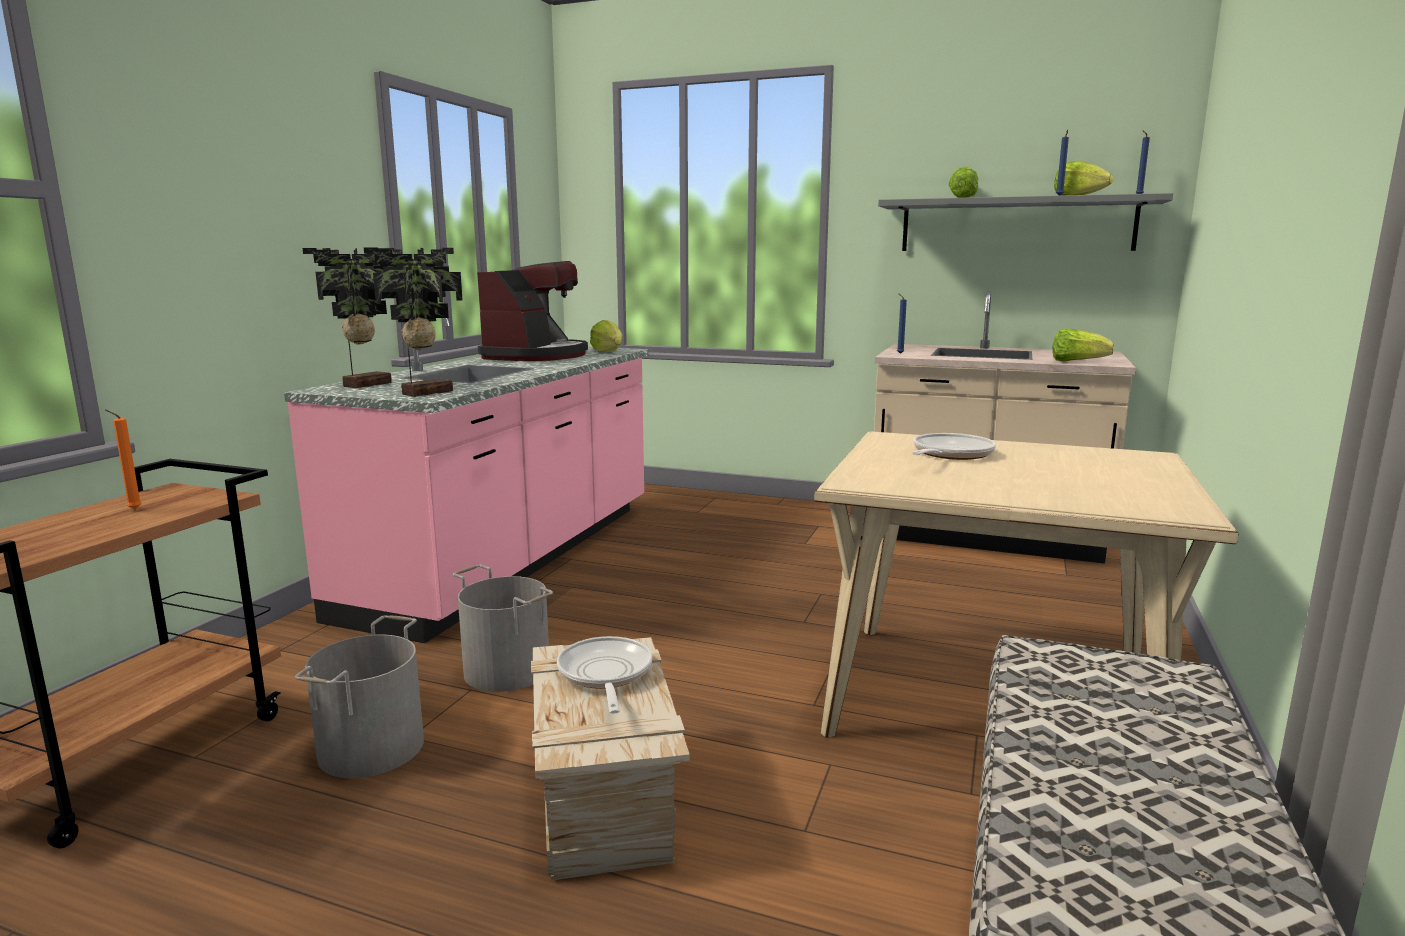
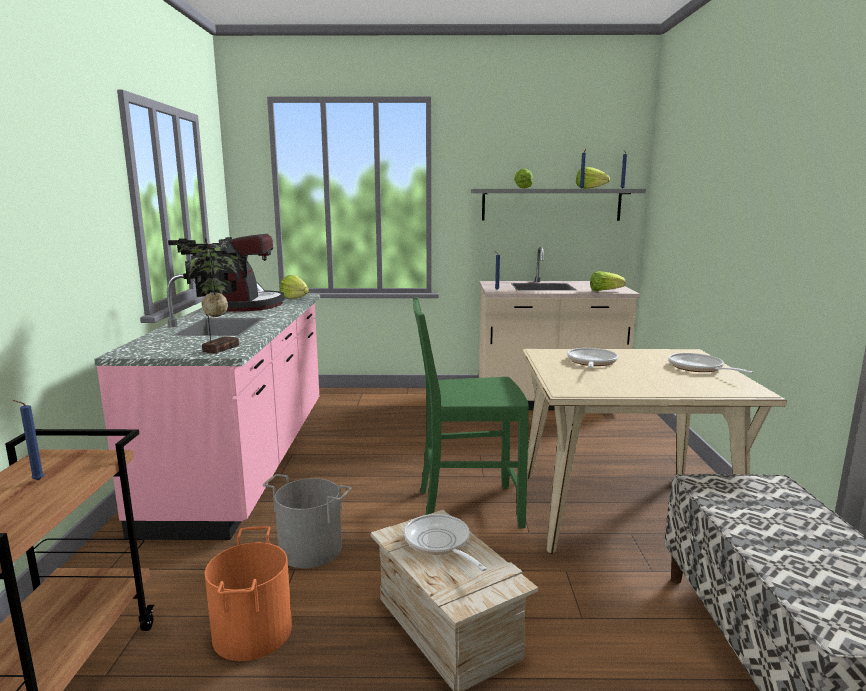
camera: 20 degrees left, 0 degrees up
orange candle [105,410,142,509] -> blue candle [12,400,44,480]
grey bucket [295,615,424,778] -> orange bucket [205,526,292,661]
potted plant [303,248,392,388] -> none
none -> green chair [413,297,529,529]
none -> frying pan [668,353,754,374]

